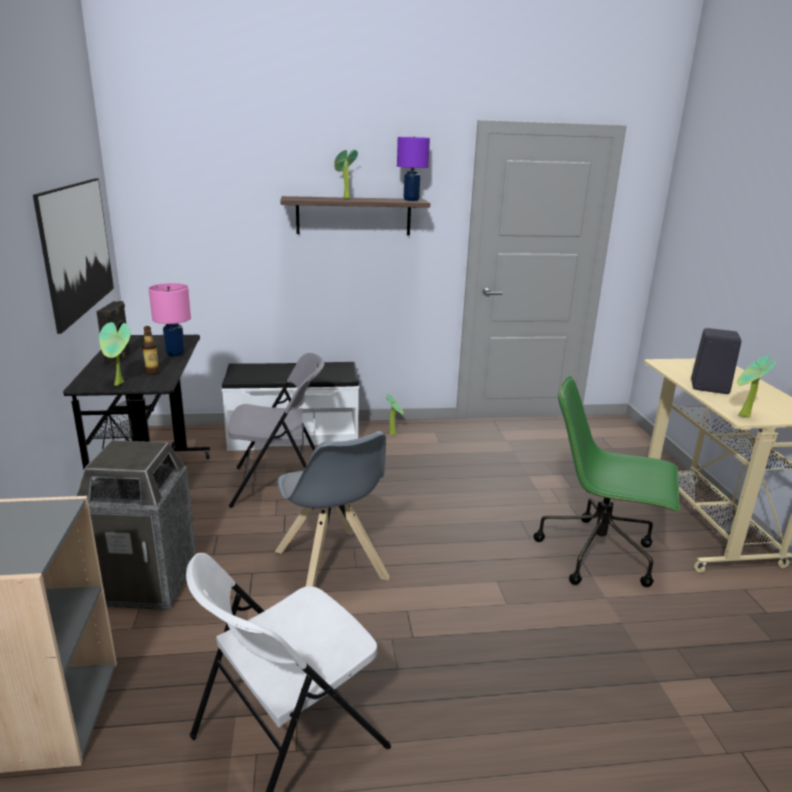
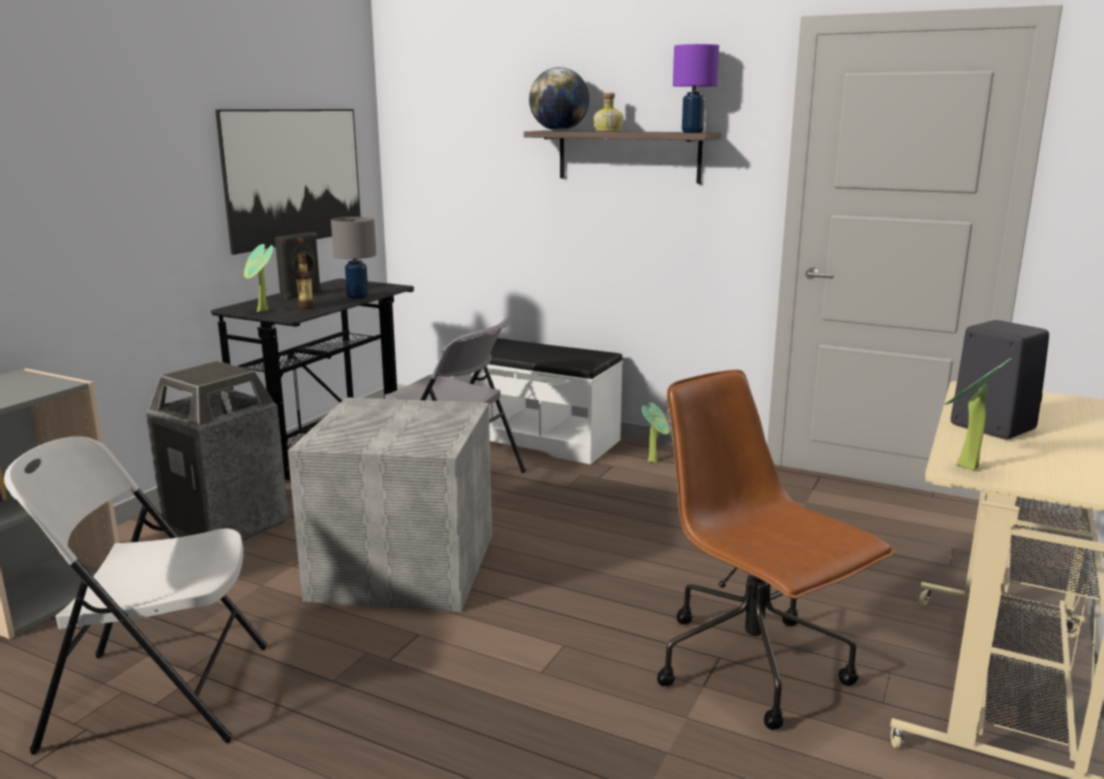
camera: 35 degrees right, 5 degrees down
pink table lamp [148,283,191,356] -> grey table lamp [331,217,376,299]
grey chair [275,431,390,587] -> grey storage box [288,397,492,612]
potted plant [334,150,358,199] -> bottle [594,93,624,131]
green office chair [534,376,680,587] -> brown office chair [657,370,895,730]
none -> globe [529,67,589,131]

